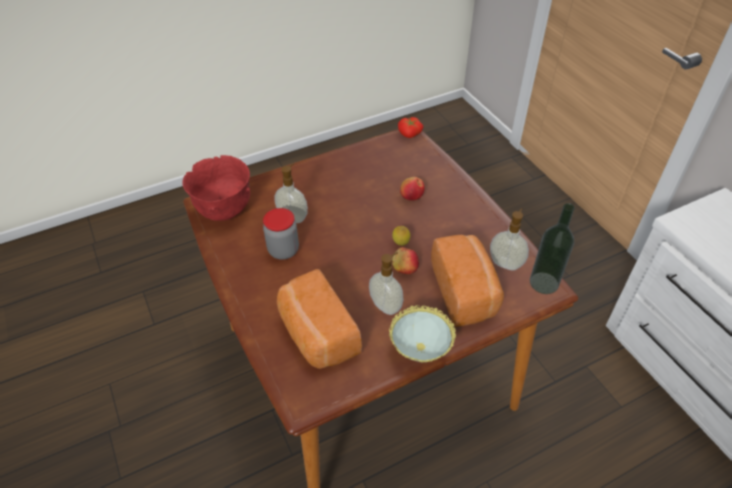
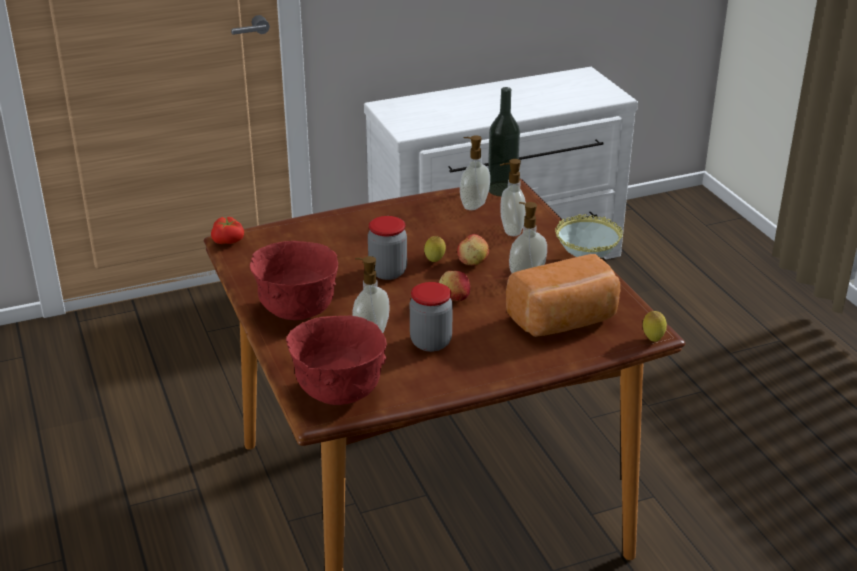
camera: 85 degrees left, 15 degrees down
apple [400,177,425,201] -> apple moved to [439,271,470,301]
bread [431,235,504,327] -> soap dispenser [500,159,526,236]
none -> red bowl [250,241,338,320]
none -> jar [368,216,407,280]
none -> lemon [643,311,667,342]

